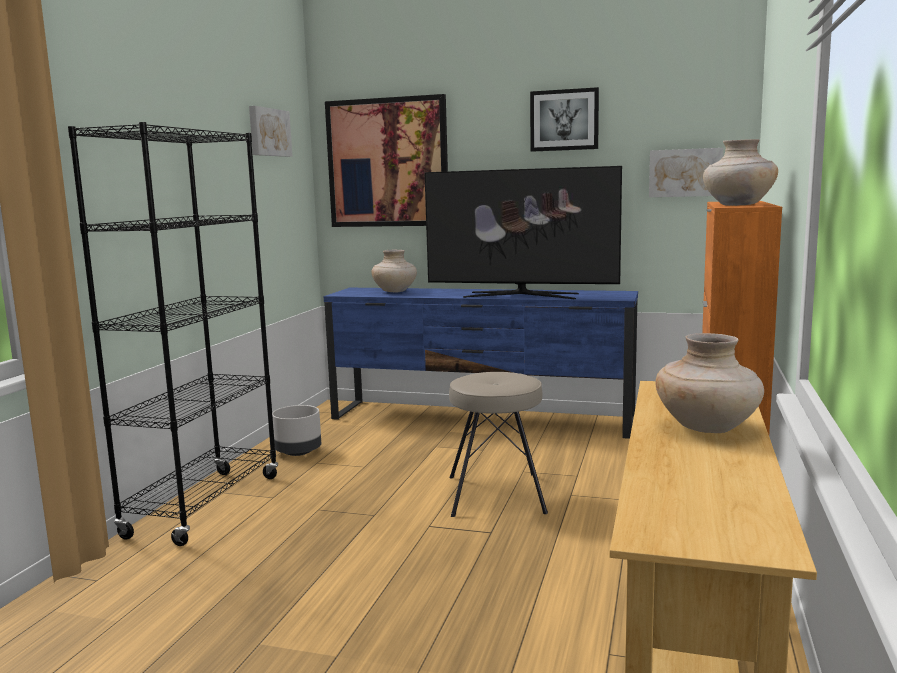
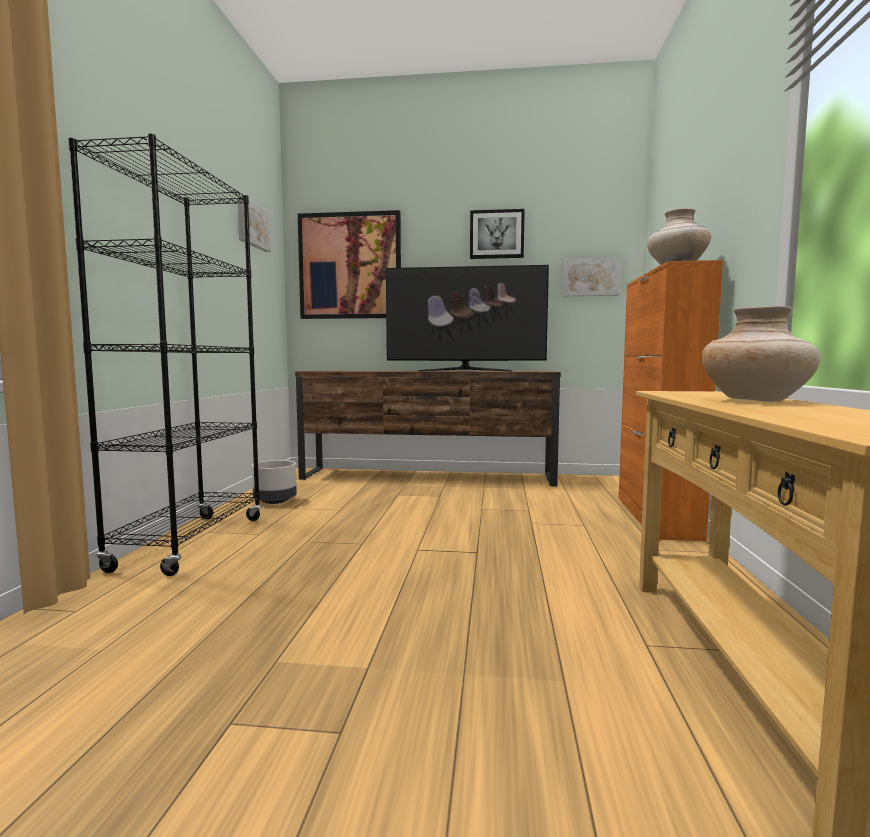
camera: 10 degrees left, 5 degrees down
blue tv stand [323,288,638,439] -> brown tv stand [295,370,561,486]
beige vase [371,250,417,293] -> none
beige stool [449,372,548,517] -> none

